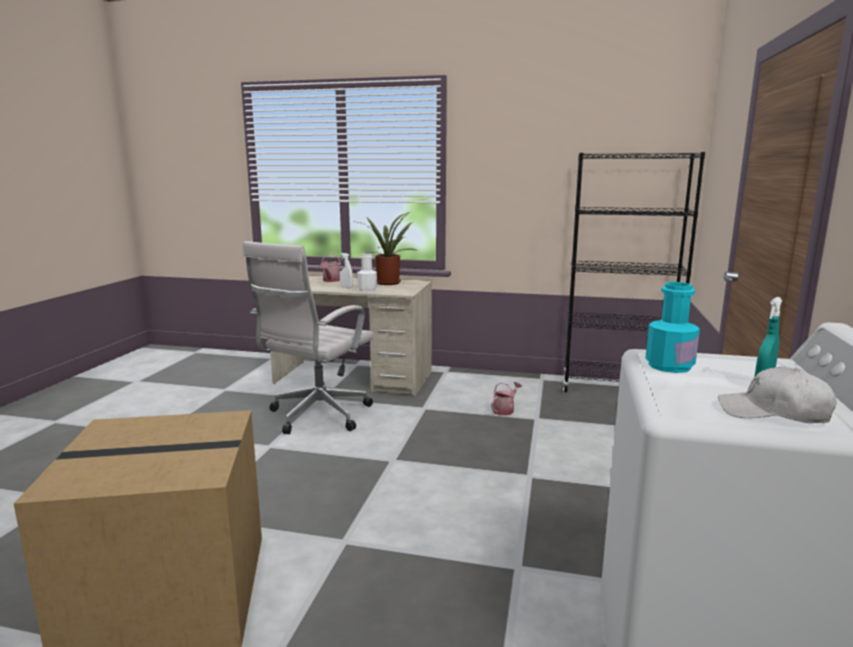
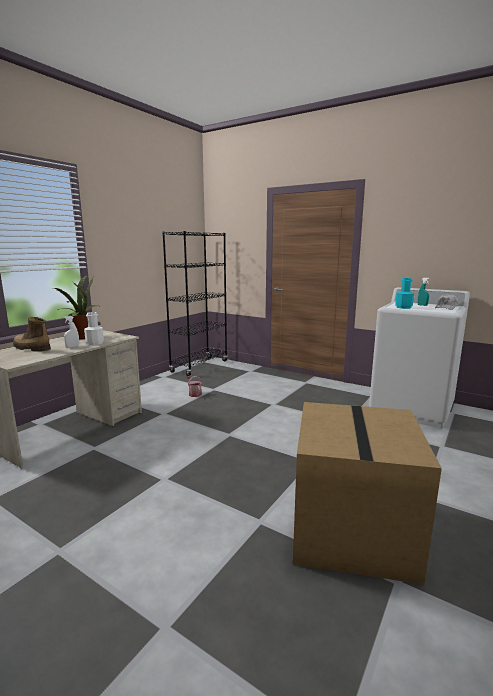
camera: 70 degrees left, 0 degrees up
white office chair [243,241,374,434] -> none
watering can [321,254,341,282] -> boot [13,317,51,352]

